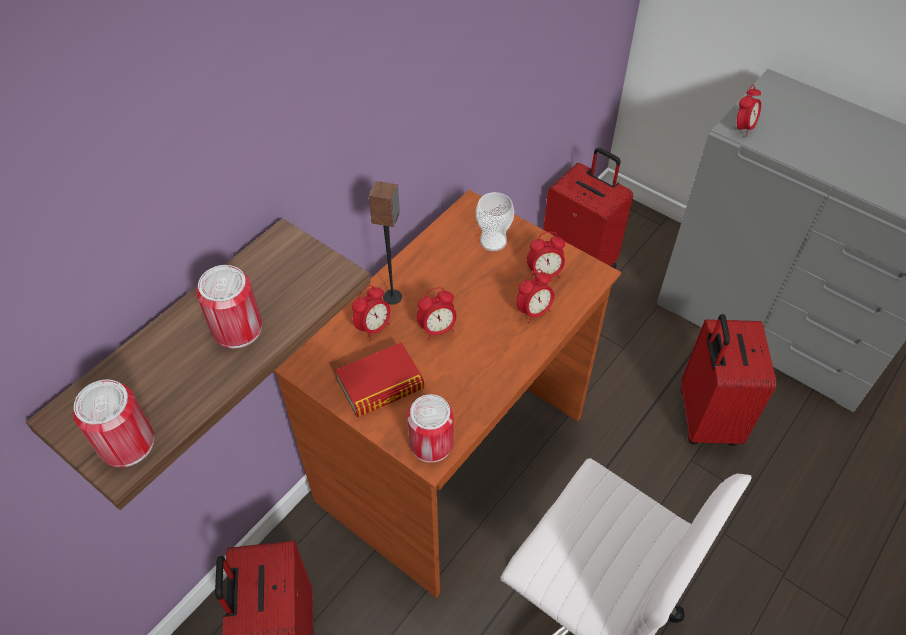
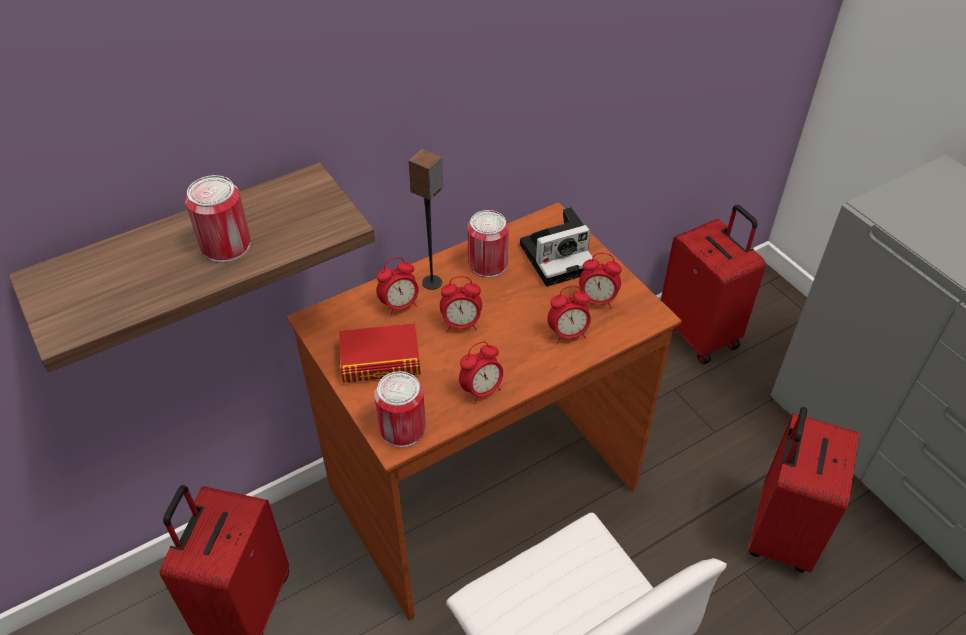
camera: 20 degrees right, 5 degrees down
can [73,379,154,468] -> can moved to [467,210,509,278]
cup [476,192,514,251] -> camera [520,207,593,287]
alarm clock [737,85,761,137] -> alarm clock moved to [459,341,503,404]

